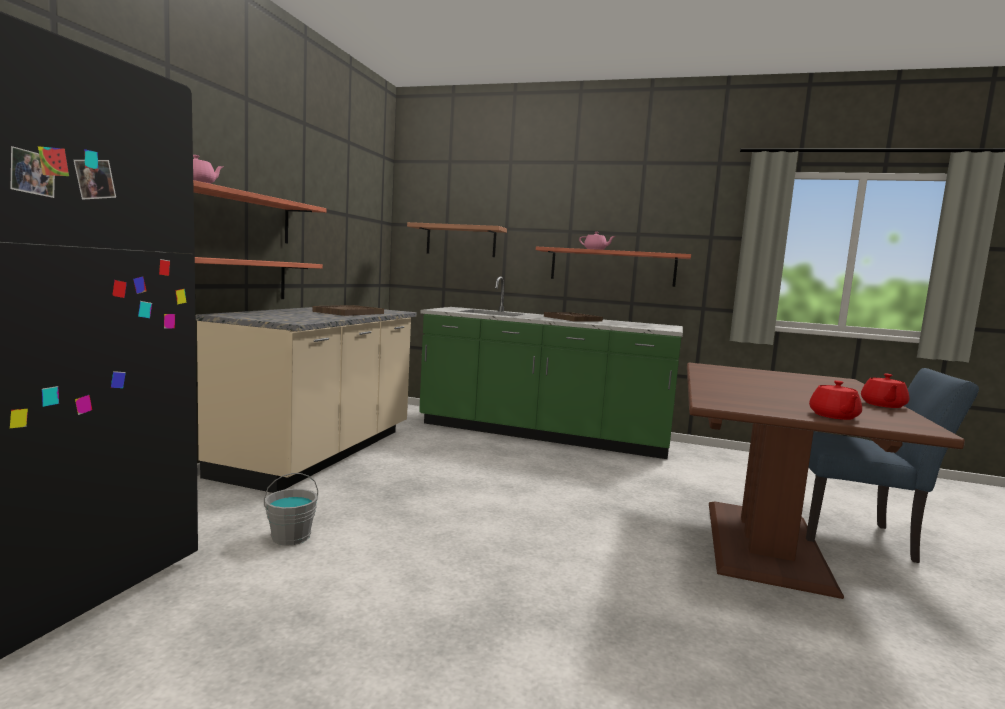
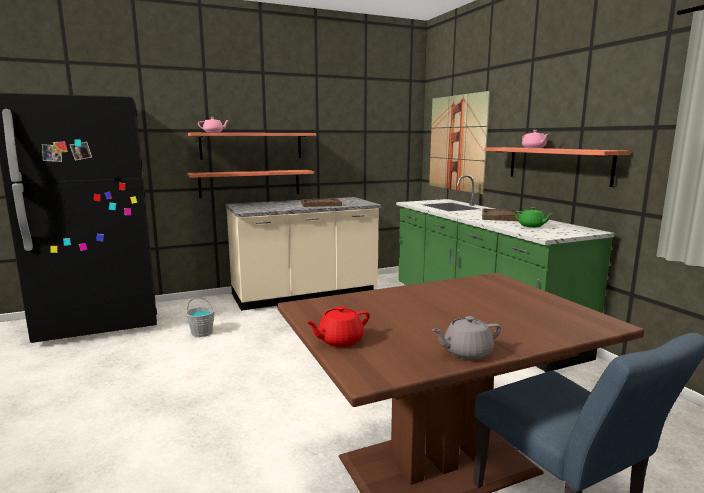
camera: 50 degrees right, 5 degrees up
shelf [407,222,507,257] -> picture [429,91,490,194]
red teapot [861,373,909,408] -> grey teapot [432,316,501,360]
none -> green teapot [514,207,554,227]

